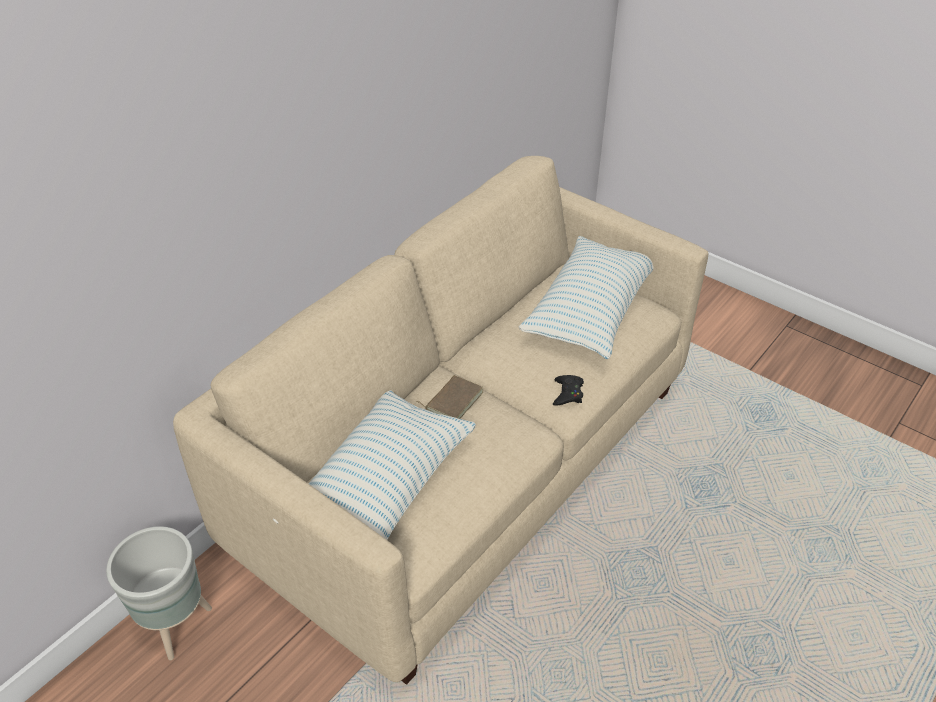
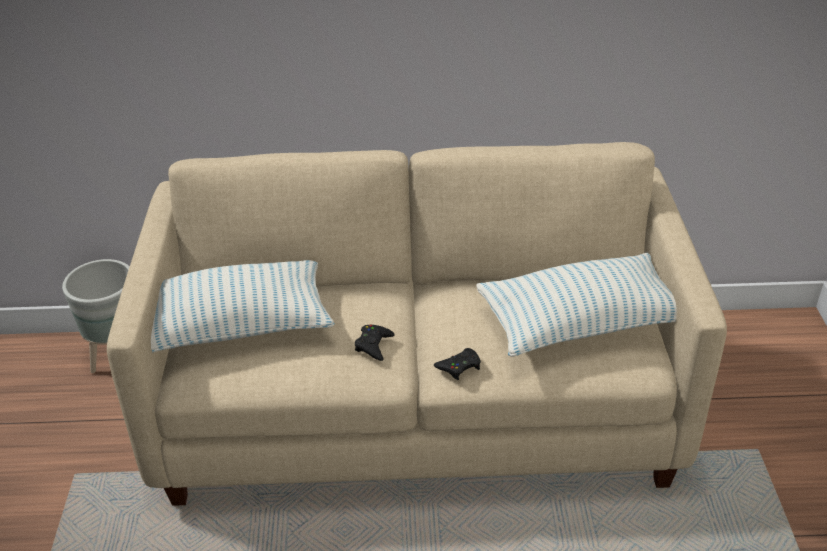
camera: 50 degrees right, 5 degrees down
brown book [416,375,483,419] -> none
none -> black game controller [355,325,395,361]

